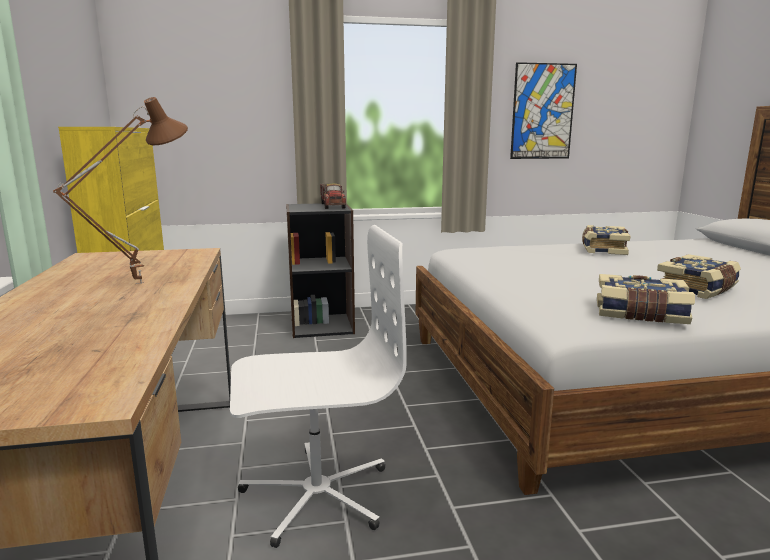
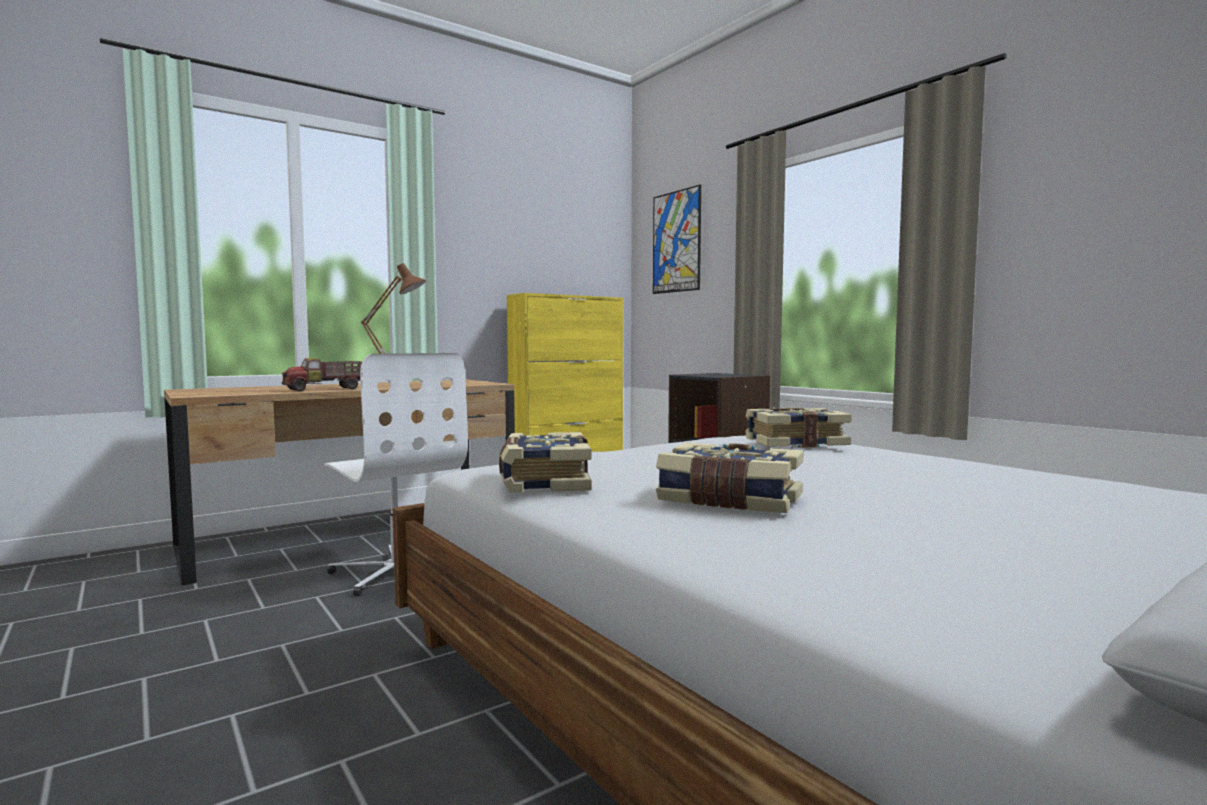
camera: 65 degrees right, 10 degrees down
toy truck [320,184,346,209] -> toy truck moved to [282,358,362,391]
picture [510,62,577,159] -> picture moved to [653,185,701,294]
book [582,225,630,255] -> book moved to [745,407,852,448]

